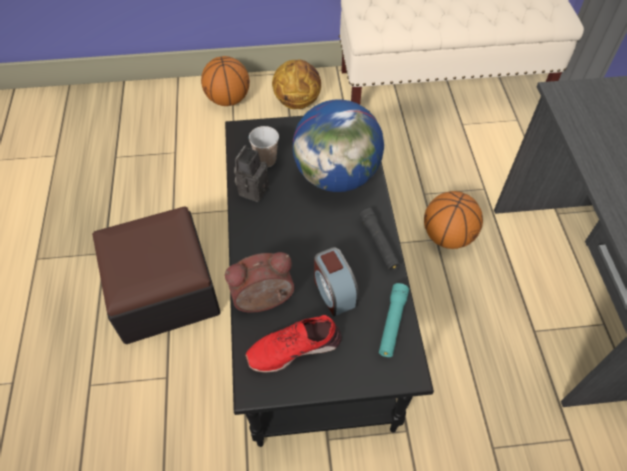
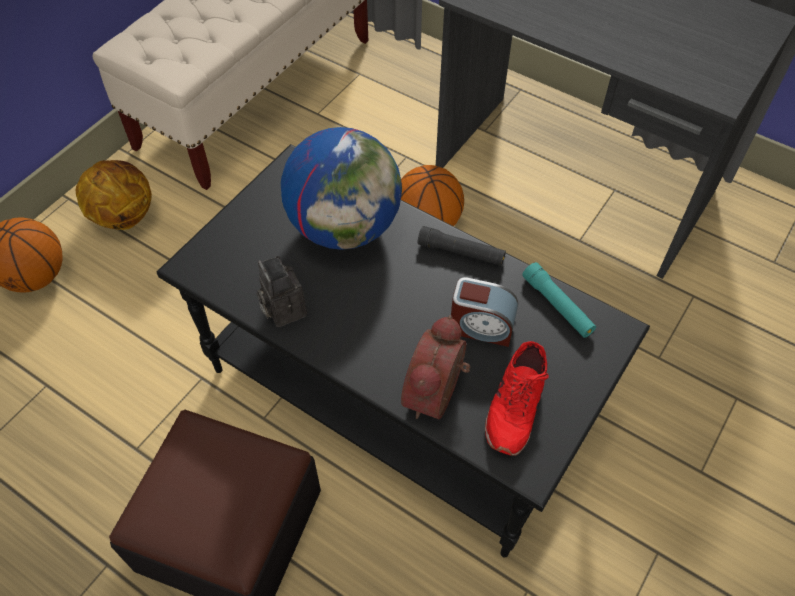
camera: 50 degrees left, 0 degrees up
cup [249,126,279,168] -> none

